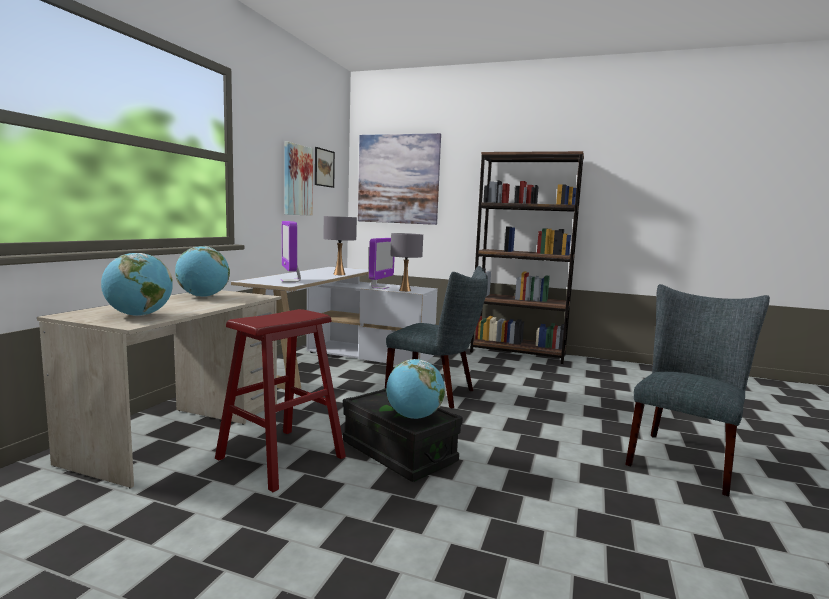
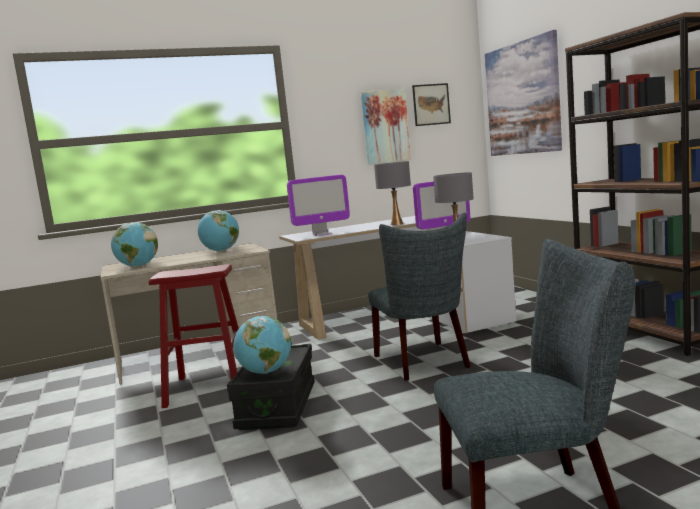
camera: 50 degrees right, 0 degrees up
monitor [281,221,301,282] -> monitor turned 135 degrees counterclockwise [287,175,350,236]

